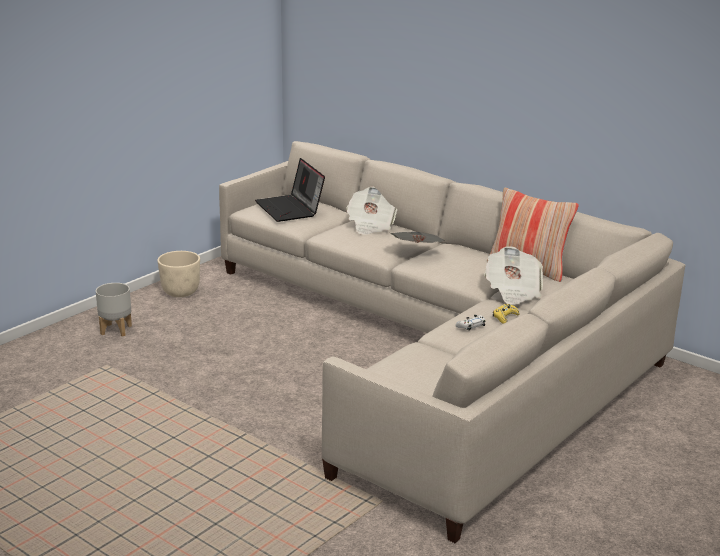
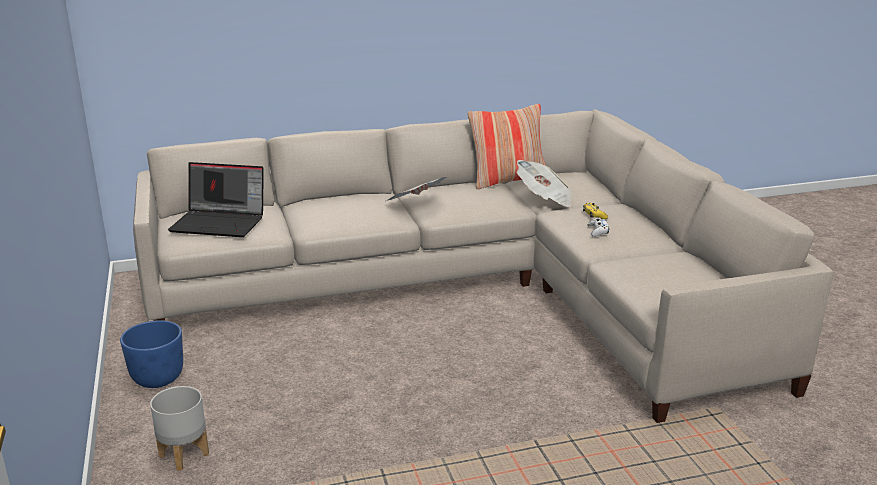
camera: 55 degrees left, 0 degrees up
beige planter [157,251,200,297] -> blue planter [120,320,183,388]
newspaper [346,186,397,235] -> none

